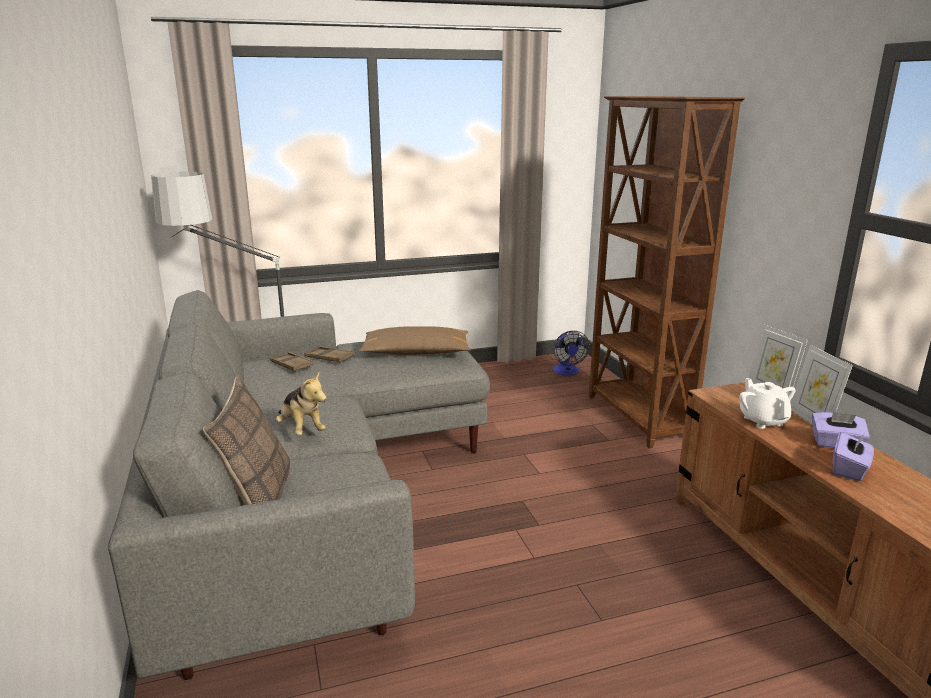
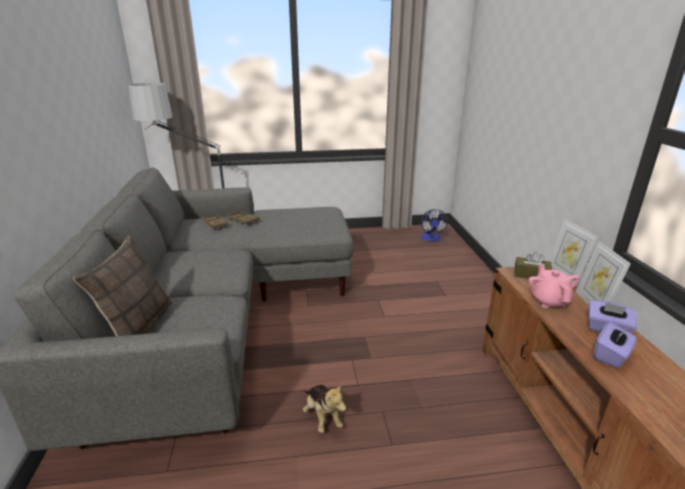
camera: 10 degrees right, 5 degrees up
plush toy [276,372,327,435] -> plush toy moved to [303,385,346,433]
brown pillow [359,326,471,355] -> none
brown bookcase [589,96,745,449] -> none
white teapot [739,378,796,429] -> pink teapot [529,264,580,308]
none -> brown tissue box [514,251,552,279]

